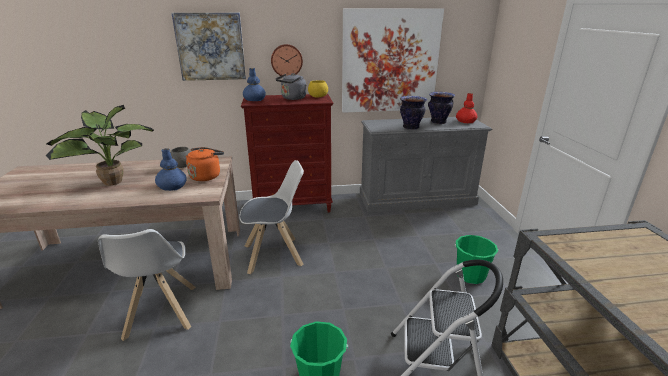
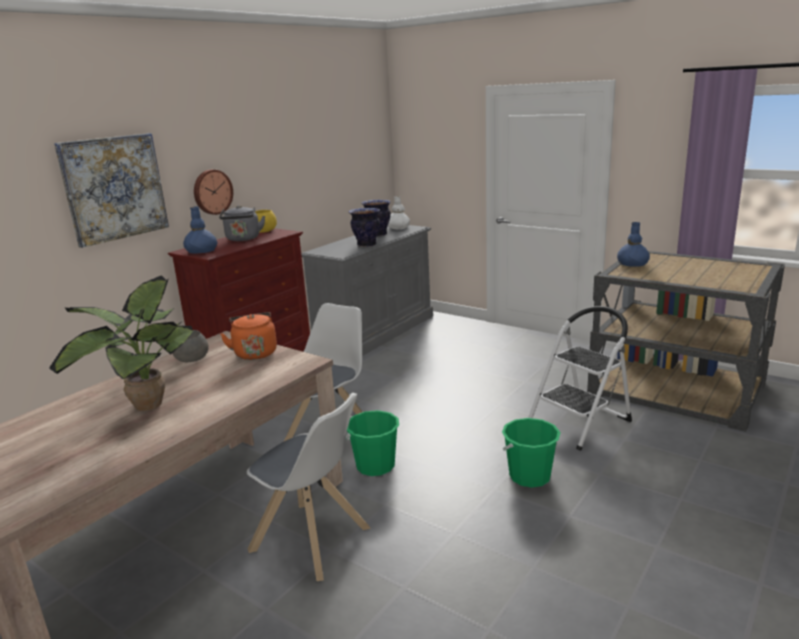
camera: 45 degrees left, 5 degrees down
blue vase [155,148,187,191] -> blue vase moved to [617,222,650,267]
picture [342,8,444,113] -> none
green bucket [454,235,498,284] -> green bucket moved to [345,410,399,476]
red vase [456,93,477,123] -> white vase [388,196,410,229]

